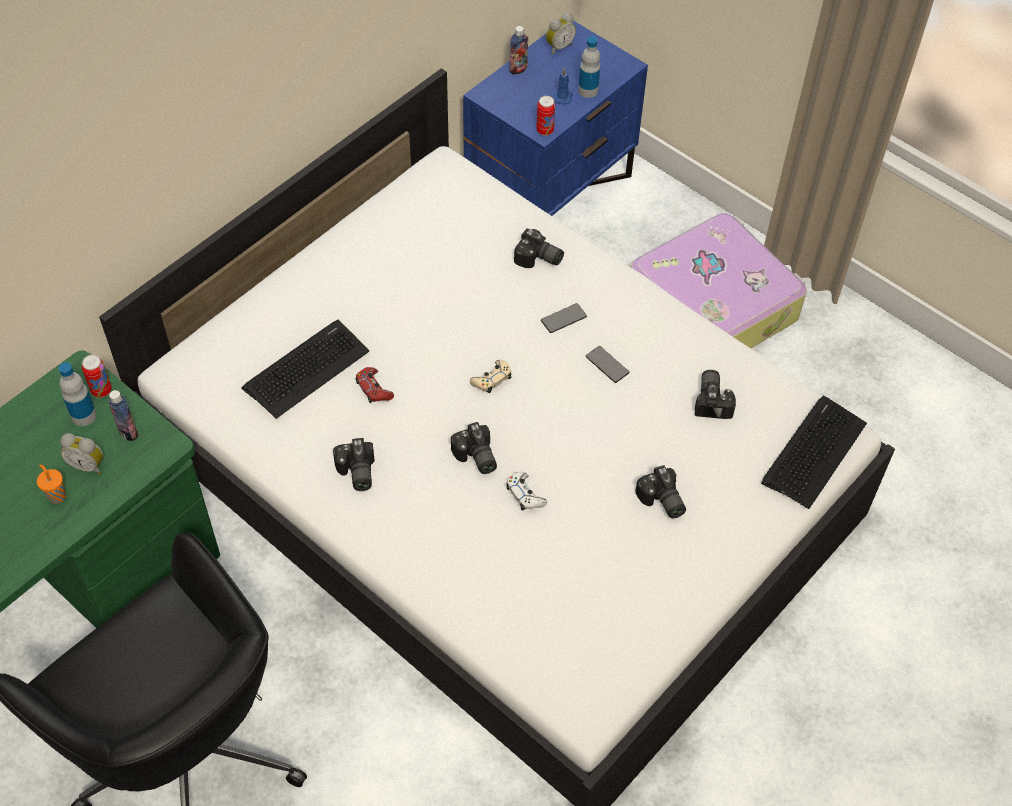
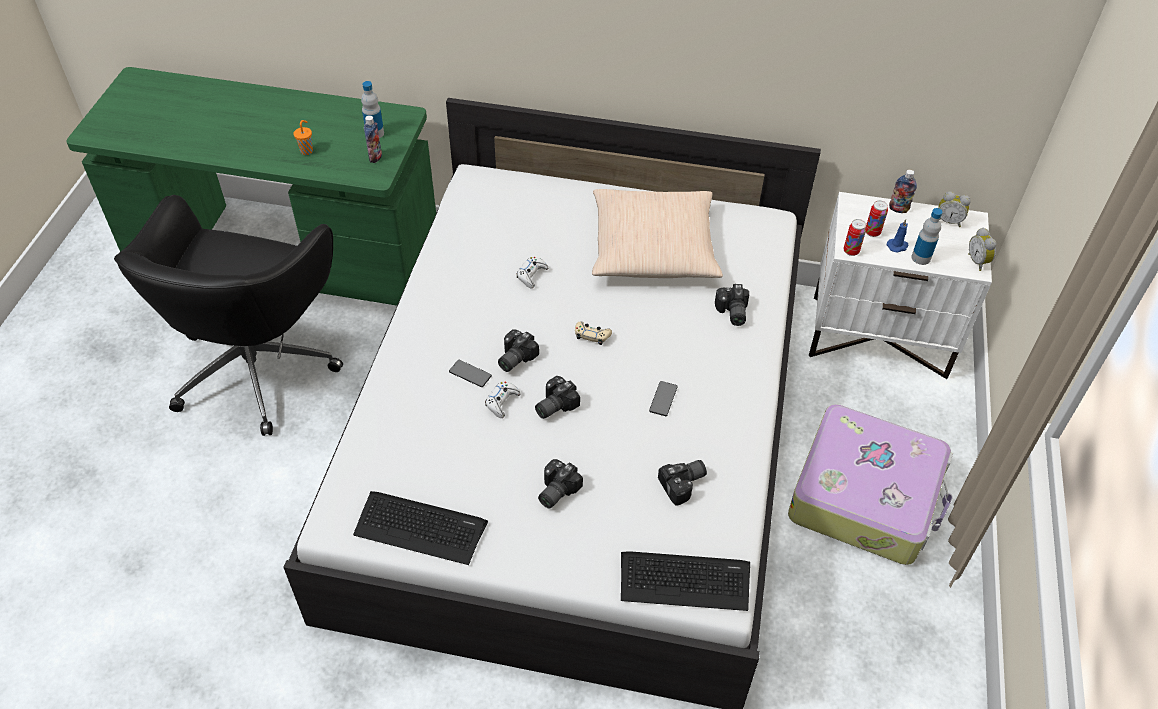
camera: 60 degrees right, 5 degrees down
alarm clock [60,433,103,475] -> alarm clock moved to [968,228,997,271]
can [82,355,112,398] -> can moved to [866,200,888,237]
keyboard [241,319,369,419] -> keyboard moved to [353,491,488,565]
camera [333,438,375,491] -> camera moved to [535,376,580,419]
red game controller [356,367,394,403] -> white game controller [516,257,548,288]
blue nightstand [463,21,648,216] -> white nightstand [809,192,992,379]
phone [541,303,587,333] -> phone moved to [449,360,492,387]
none -> beige pillow [592,189,723,278]

